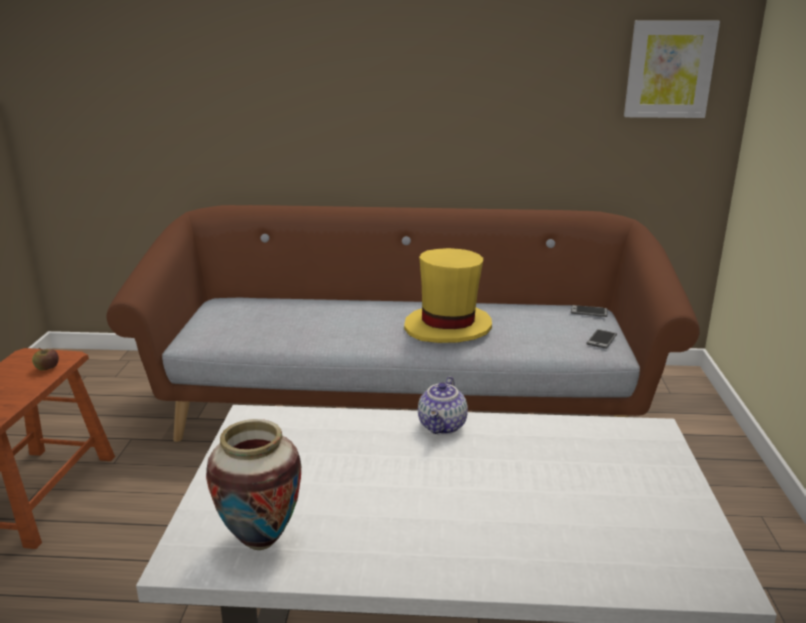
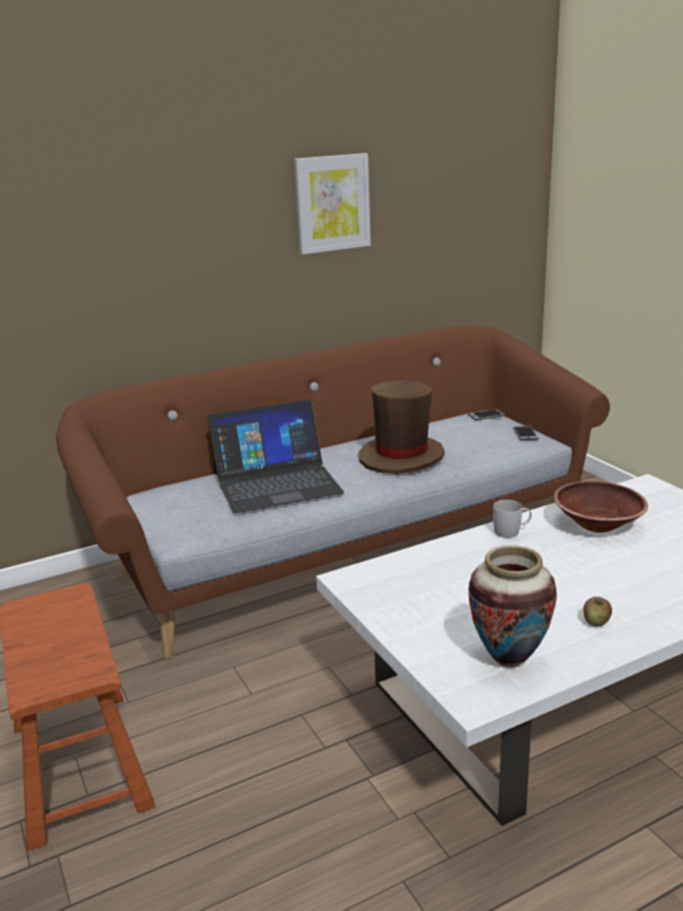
camera: 30 degrees left, 0 degrees up
apple [32,348,59,371] -> apple moved to [583,597,612,626]
yellow hat [404,248,492,343] -> brown hat [359,380,445,474]
teapot [418,376,468,435] -> white mug [493,500,532,538]
picture [624,20,720,118] -> picture moved to [294,153,371,255]
none -> laptop [207,399,344,513]
none -> brown bowl [554,481,648,533]

